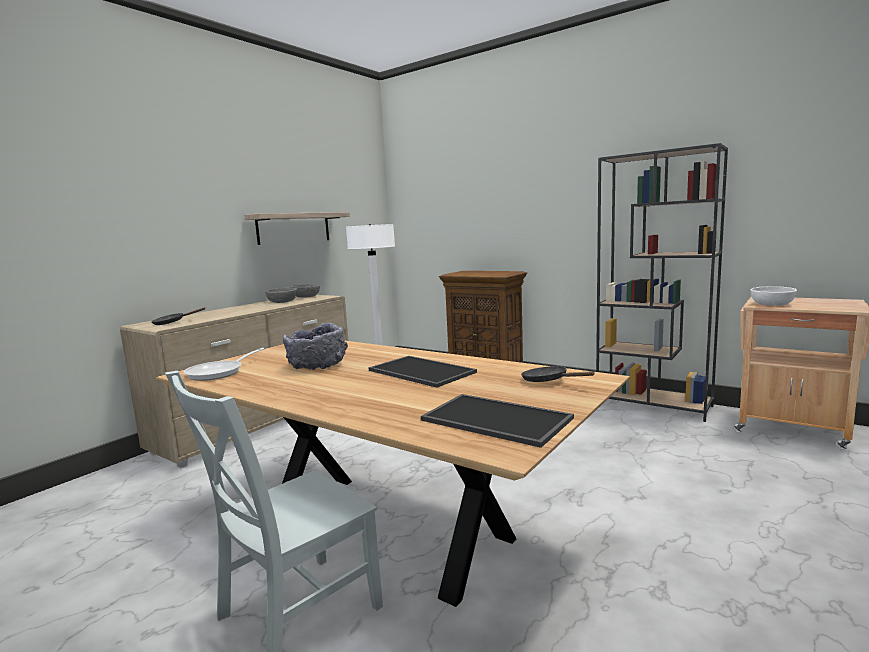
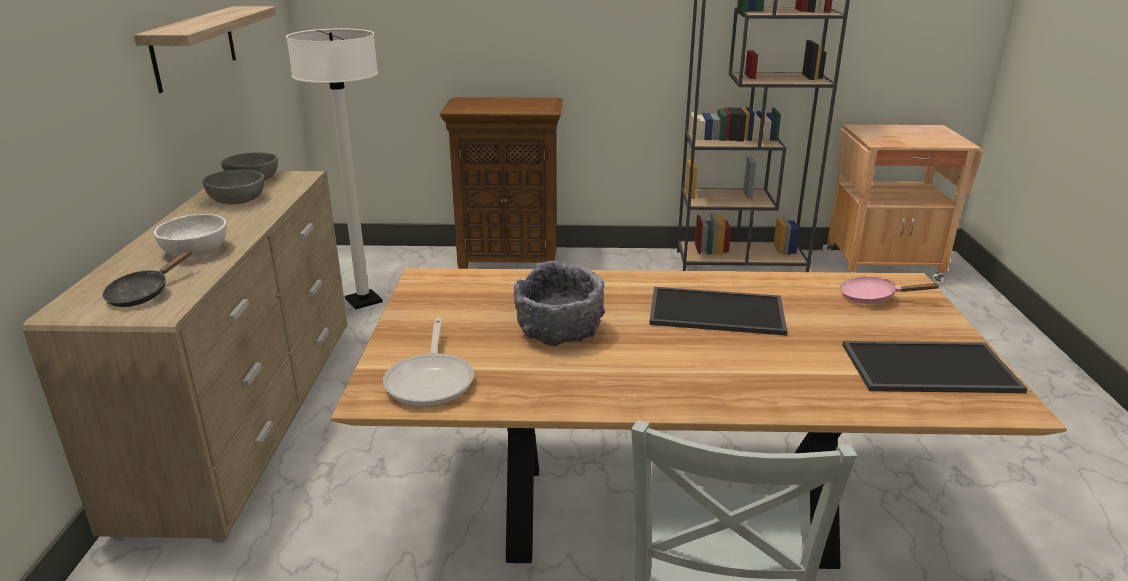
camera: 35 degrees left, 15 degrees up
black frying pan [521,366,595,382] -> pink frying pan [840,276,940,304]
white bowl [750,286,797,306] -> white bowl moved to [154,214,227,258]

